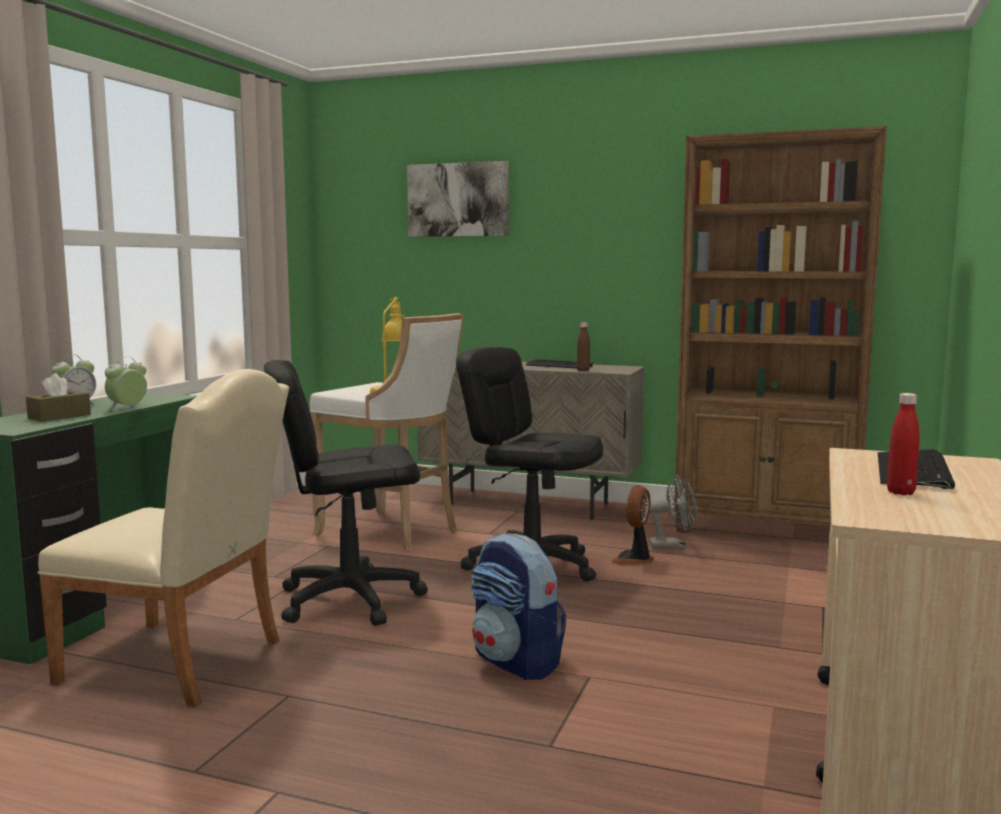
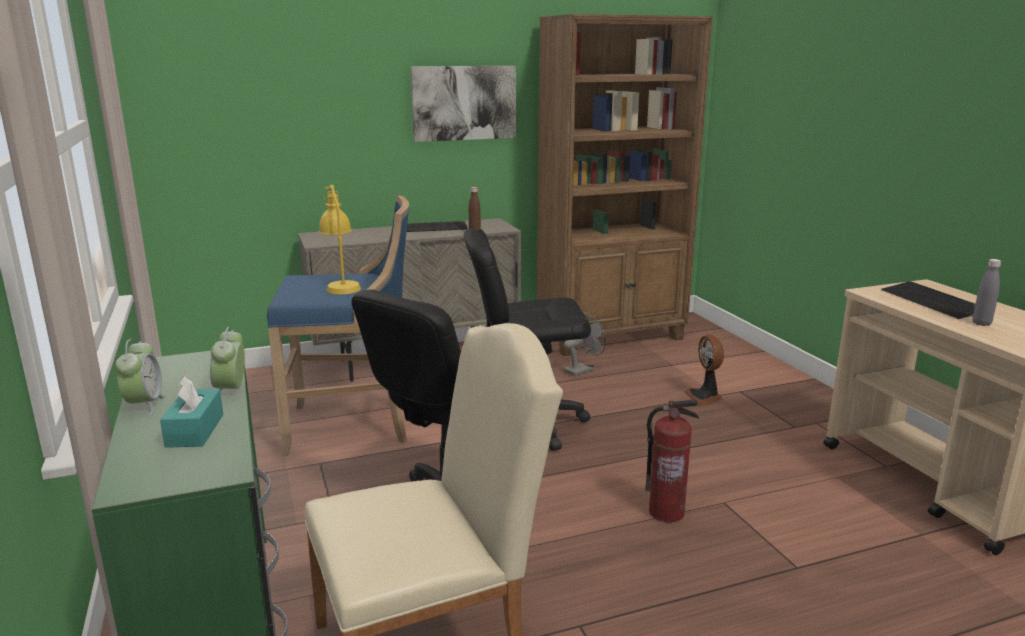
camera: 40 degrees left, 10 degrees up
brown tissue box [26,373,91,422] -> turquoise tissue box [160,376,223,448]
white stool [310,313,464,551] -> blue stool [267,195,409,456]
picture [407,161,509,237] -> picture moved to [410,66,516,142]
backpack [471,533,566,680] -> fire extinguisher [645,400,699,522]
fan [612,485,654,565] -> fan moved to [684,334,724,405]
red bottle [887,393,920,495] -> grey bottle [972,259,1001,326]

